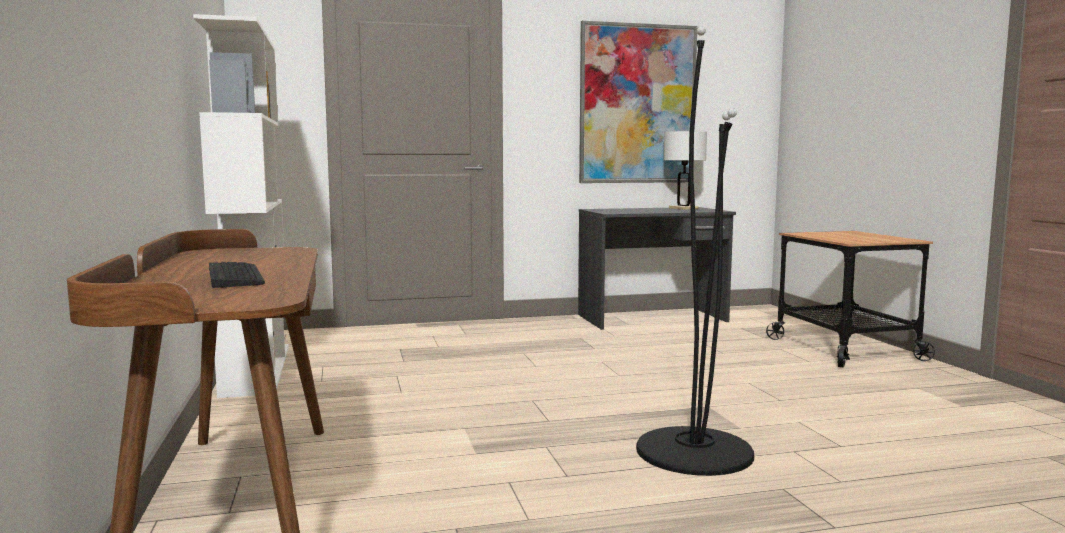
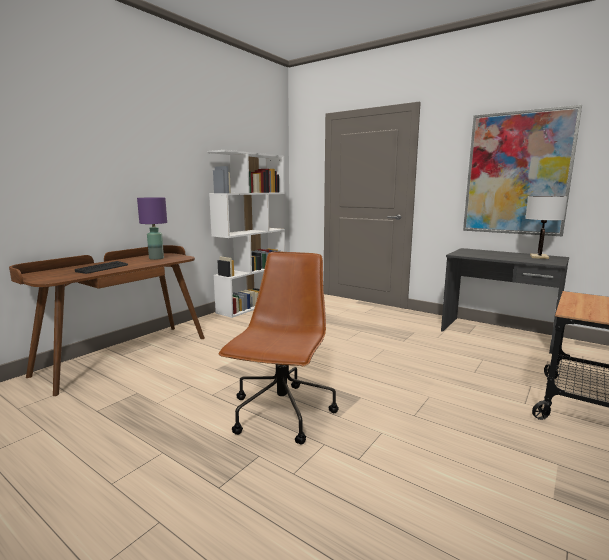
camera: 50 degrees right, 5 degrees up
black floor lamp [636,26,754,476] -> brown office chair [219,252,339,444]
none -> purple table lamp [137,197,167,260]

